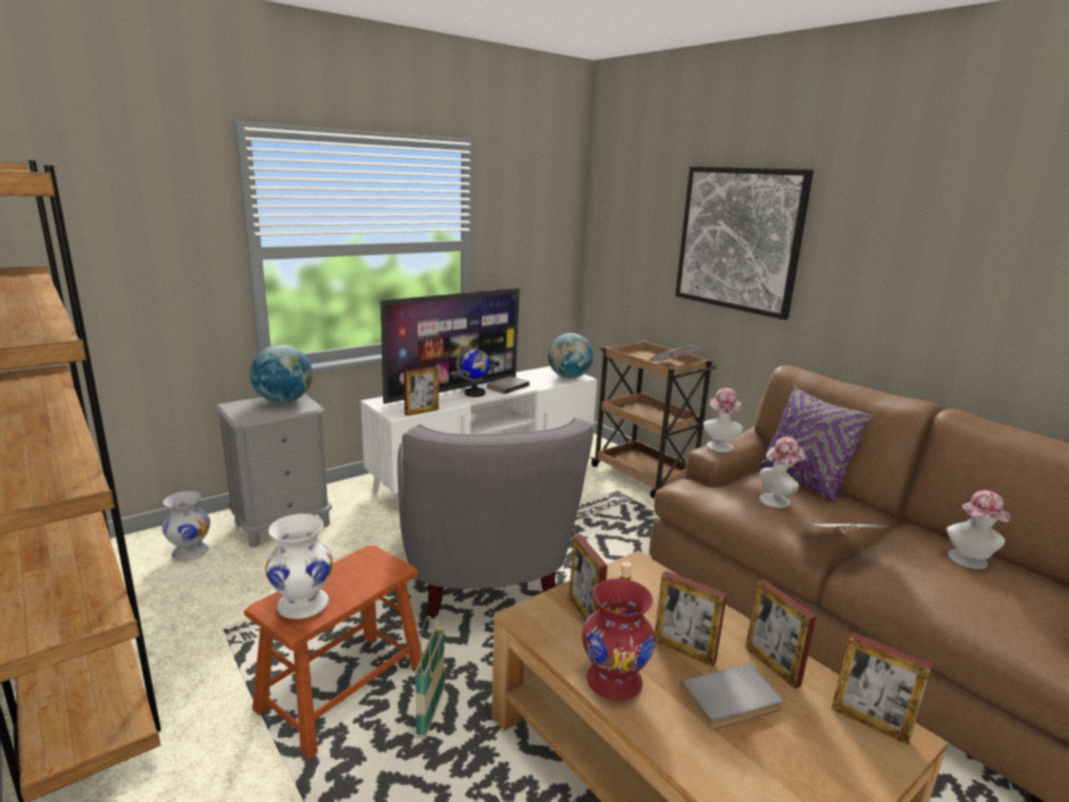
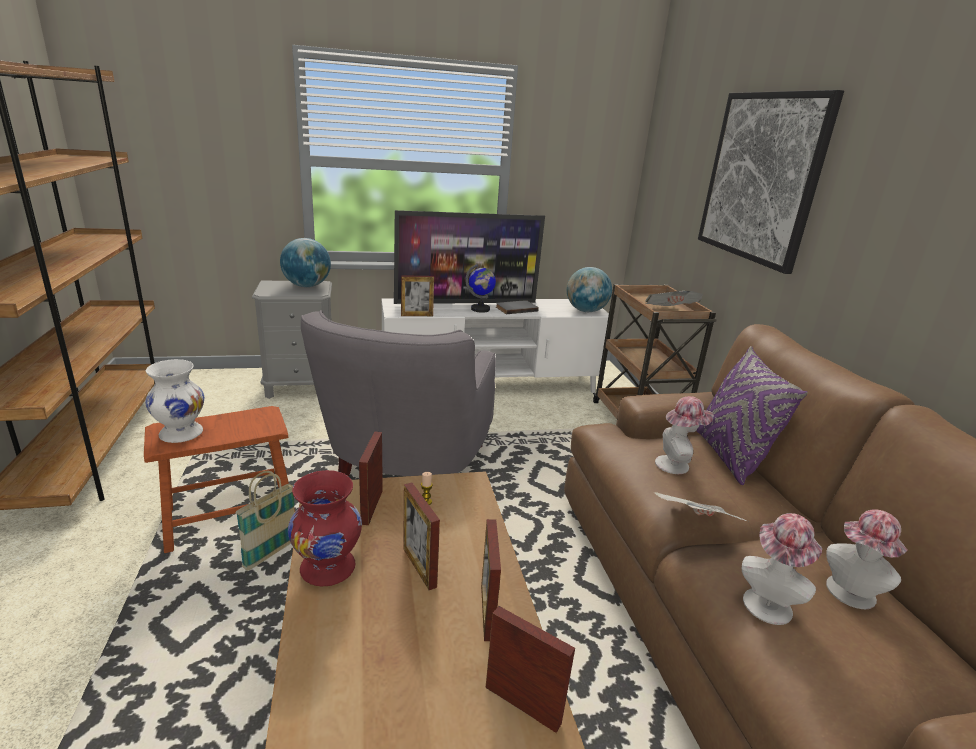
camera: 25 degrees right, 5 degrees up
white vase [162,491,210,561] -> none
grey book [680,663,783,729] -> none
hat [703,388,743,452] -> hat moved to [742,513,822,625]
picture frame [832,632,932,745] -> picture frame turned 150 degrees clockwise [485,606,575,733]

